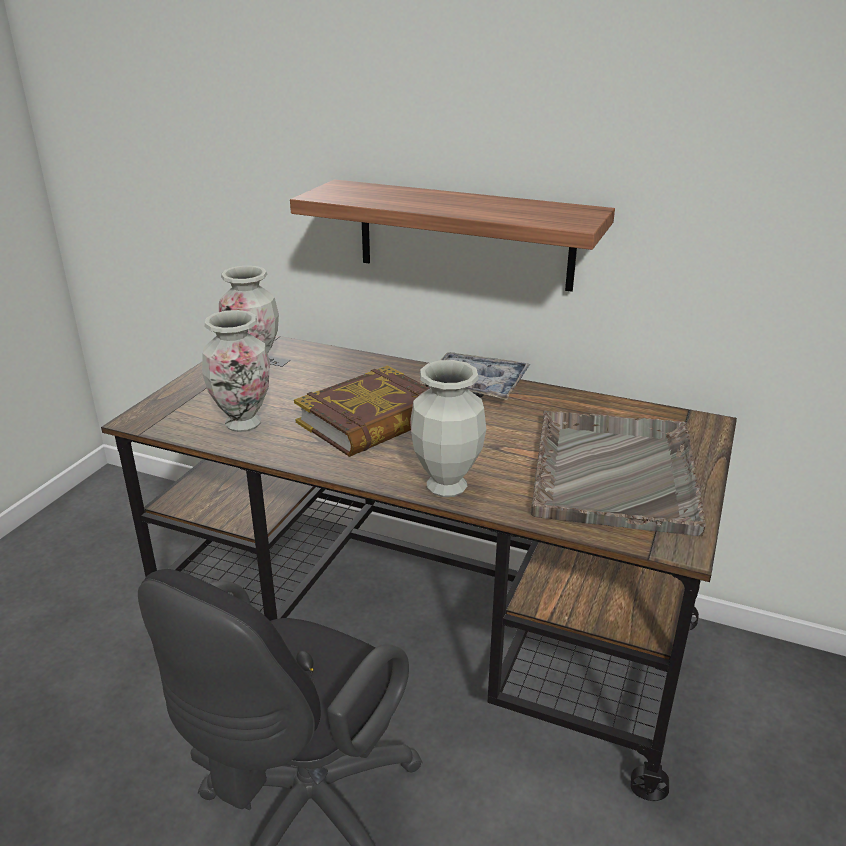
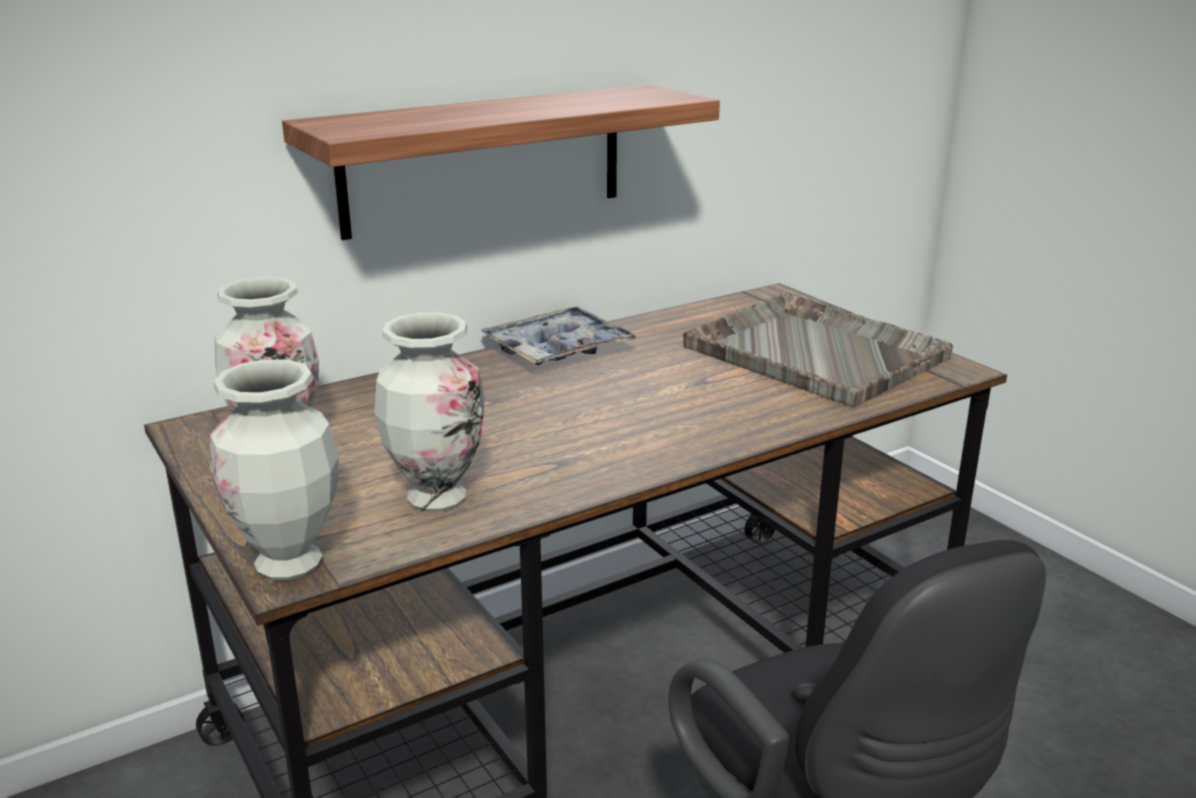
camera: 55 degrees left, 5 degrees down
book [294,365,429,457] -> none
vase [410,360,486,497] -> vase moved to [210,359,339,580]

